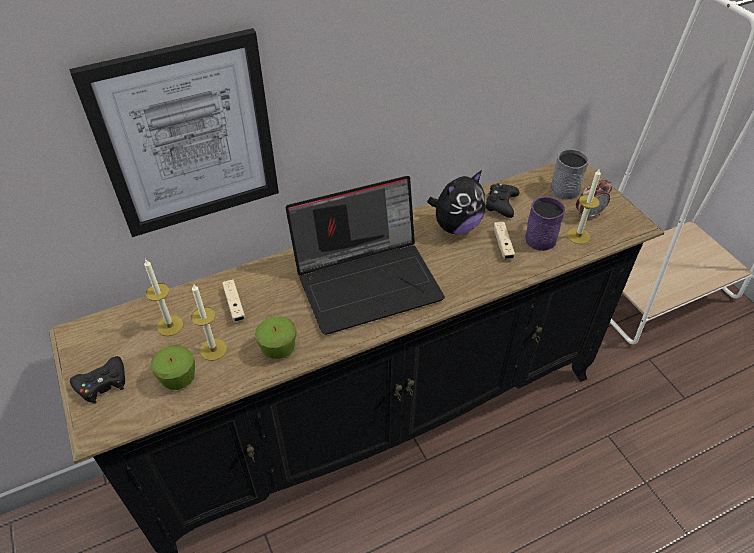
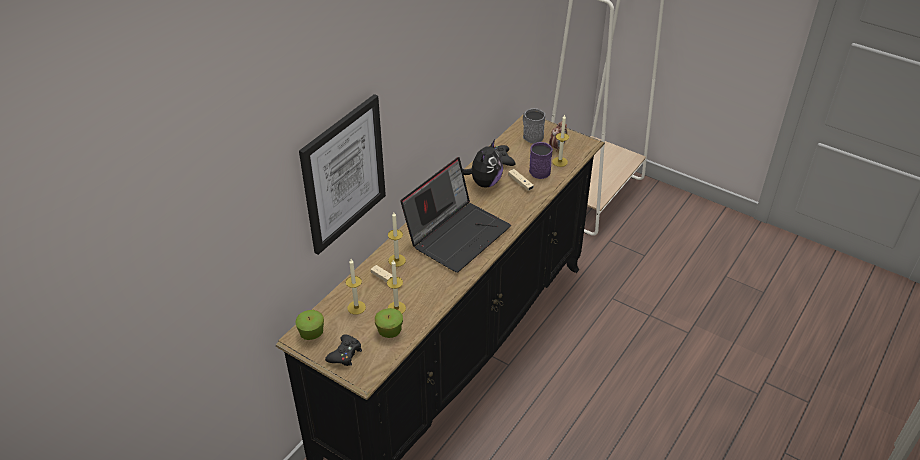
camera: 30 degrees left, 5 degrees down
apple [255,316,297,359] -> apple moved to [295,310,324,340]
none -> candle [388,212,406,267]

